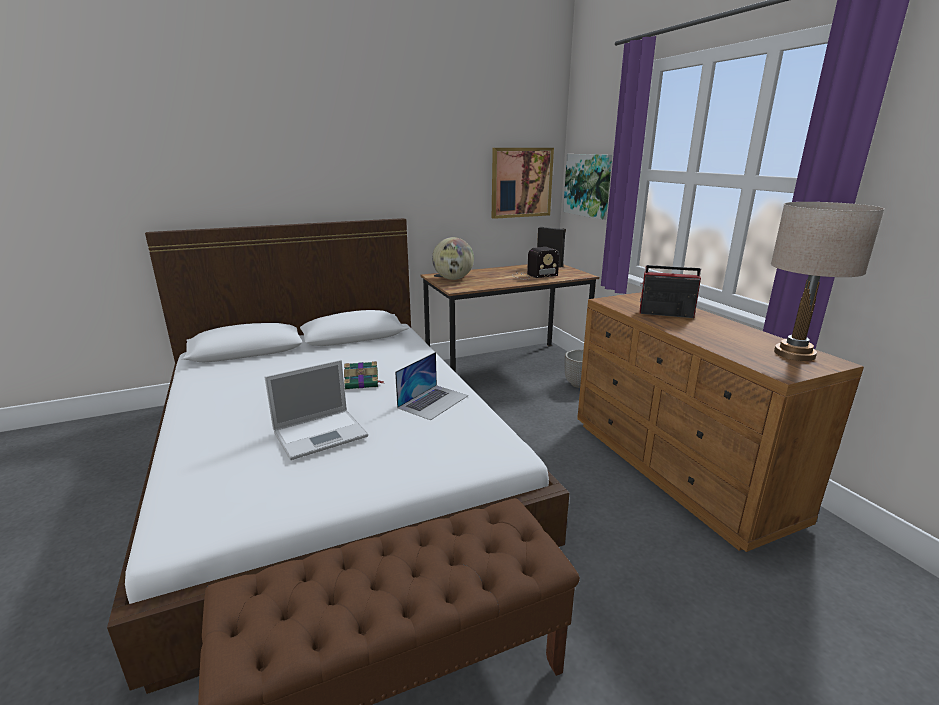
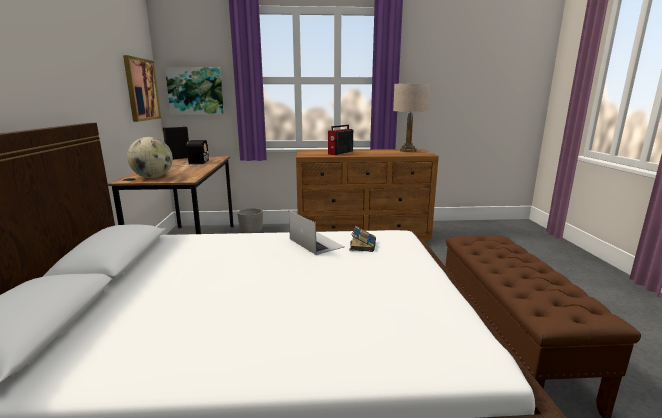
camera: 70 degrees left, 5 degrees down
laptop [265,360,368,460] -> none
book [344,361,384,389] -> book moved to [349,226,376,252]

